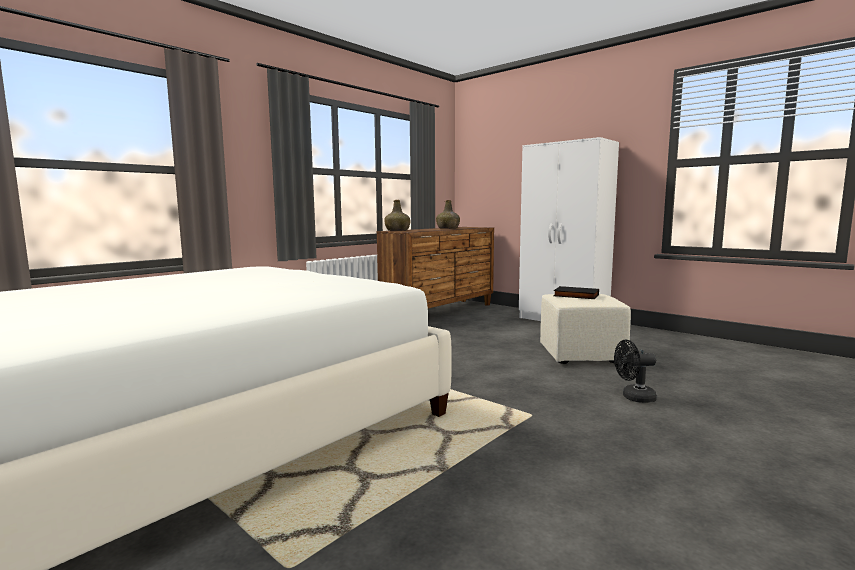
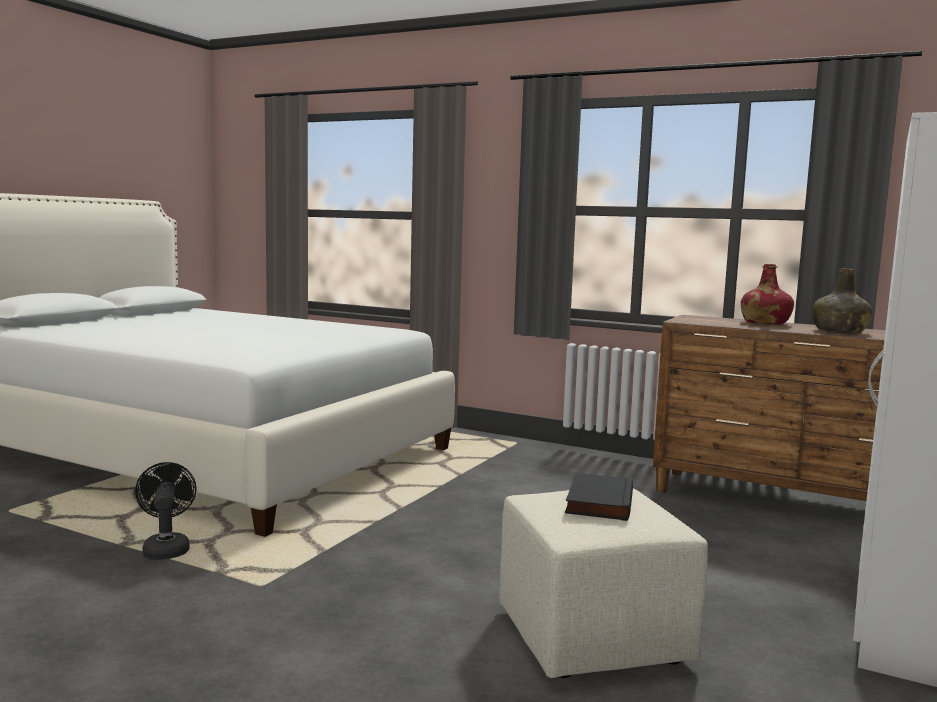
camera: 75 degrees right, 0 degrees up
green bottle [384,200,410,231] -> none
black fan [614,340,657,403] -> black fan moved to [135,462,197,560]
none -> red bottle [741,264,794,324]

